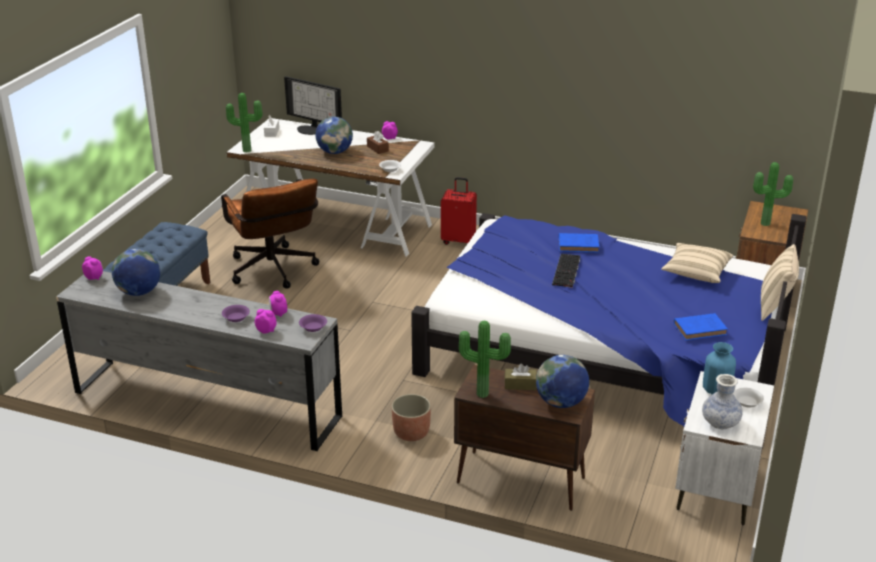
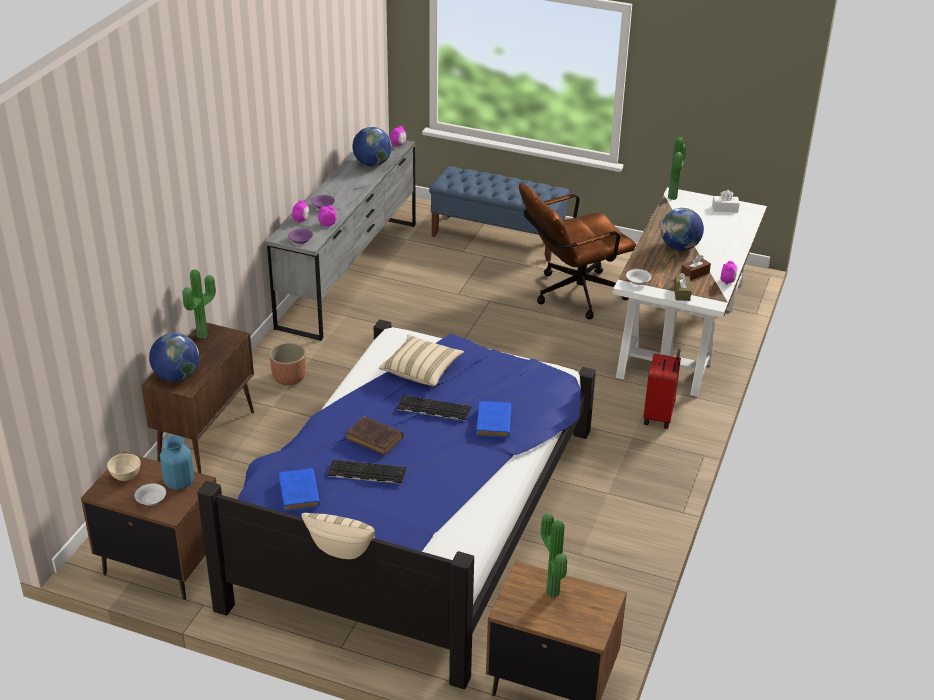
camera: 90 degrees right, 5 degrees up
monitor [284,76,342,135] -> none
brown tissue box [504,363,537,390] -> brown tissue box moved to [674,273,691,301]
beige pillow [661,243,733,283] -> beige pillow moved to [379,335,464,386]
white nightstand [675,371,774,525] -> brown nightstand [81,452,216,600]
vase [702,374,743,429] -> beige bowl [107,453,141,481]
none -> keyboard [328,460,406,484]
none -> brown book [345,416,403,455]

